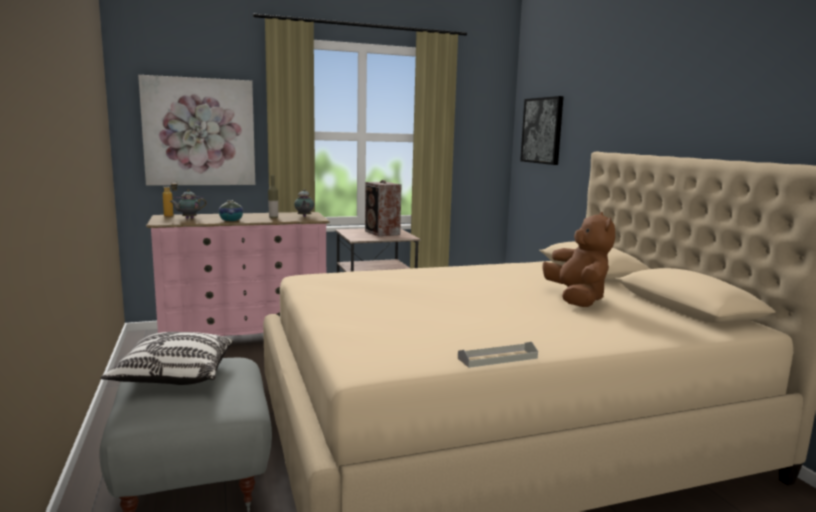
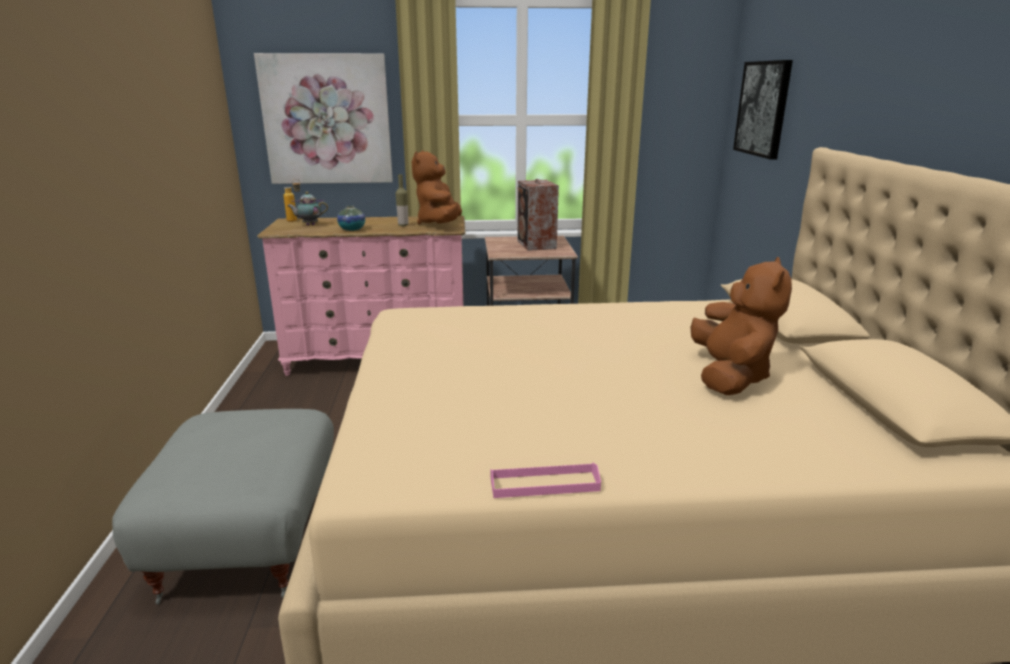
camera: 15 degrees right, 10 degrees up
pillow [101,332,233,385] -> none
teapot [294,189,314,217] -> brown plush toy [412,150,462,225]
grey tray [458,342,538,368] -> pink tray [491,463,601,498]

